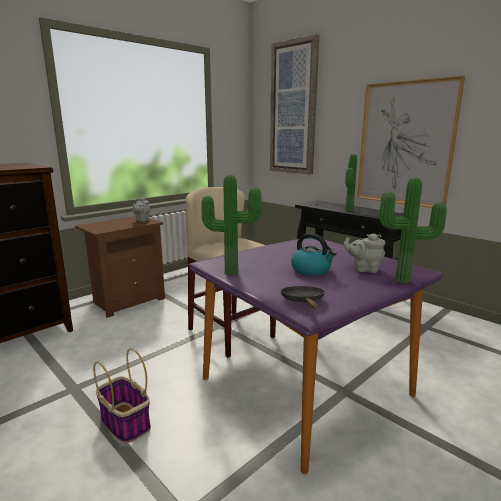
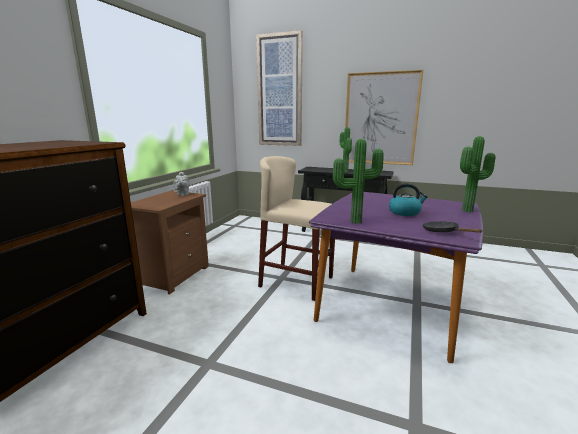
camera: 25 degrees left, 0 degrees up
basket [93,348,151,443] -> none
grey teapot [343,233,385,273] -> none

